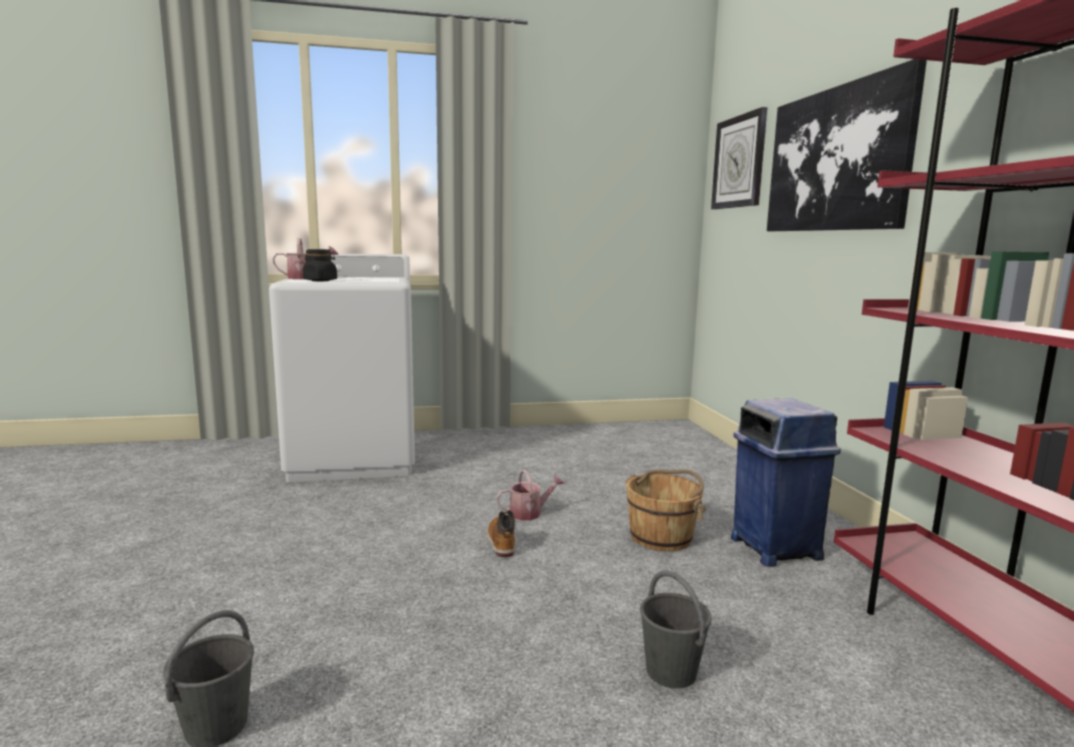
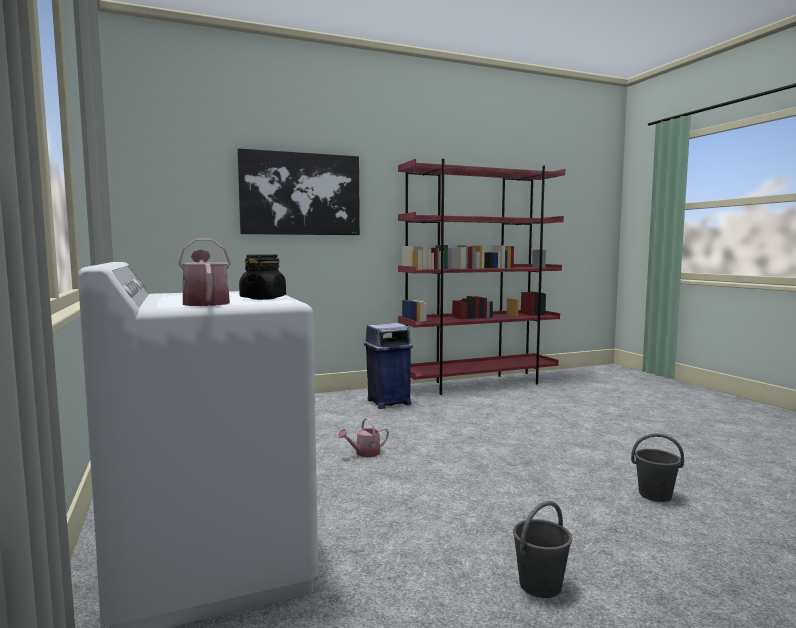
camera: 100 degrees left, 5 degrees down
boot [487,510,515,557] -> none
watering can [496,470,565,520] -> watering can turned 90 degrees counterclockwise [338,418,389,457]
brown bucket [626,469,706,551] -> none
grey bucket [640,570,712,689] -> grey bucket moved to [513,501,572,598]
wall clock [711,107,767,209] -> none

